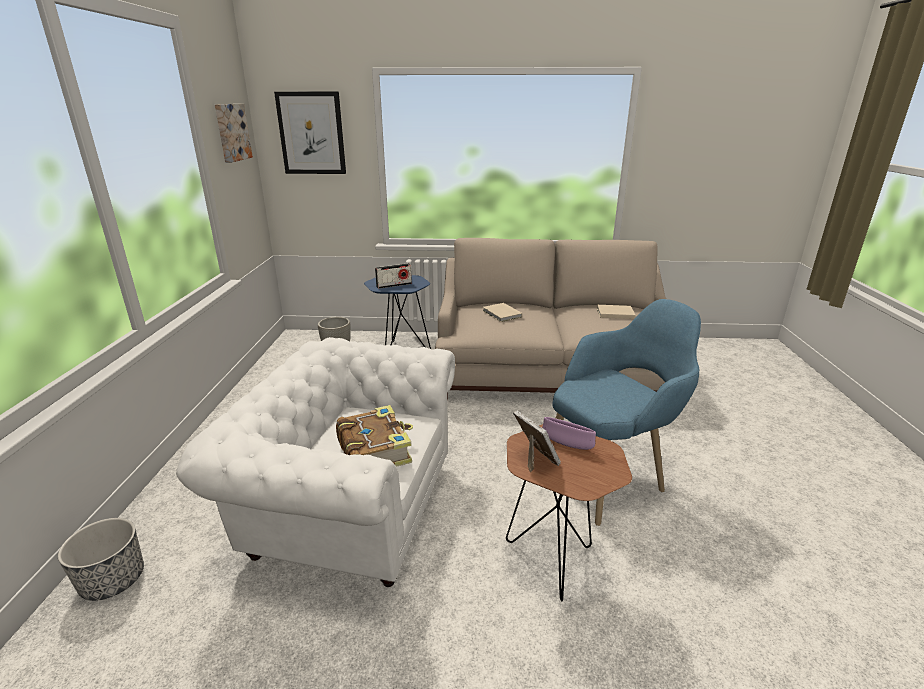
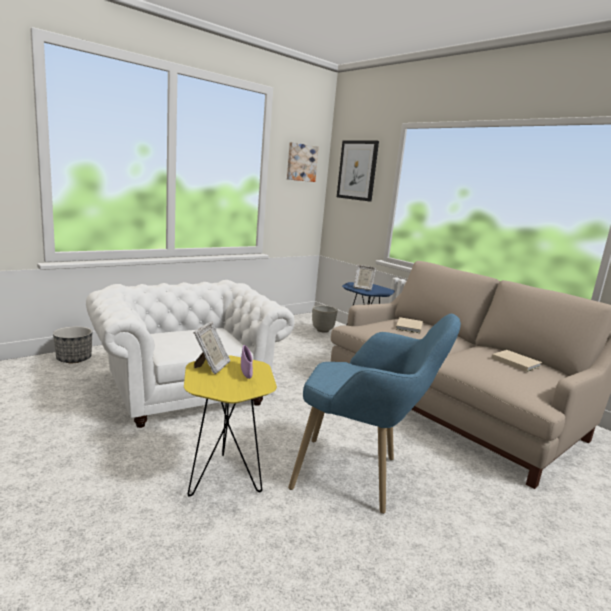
camera: 45 degrees right, 10 degrees down
book [336,405,413,467] -> none
radio [375,263,412,289] -> picture frame [353,265,376,290]
brown side table [506,424,632,602] -> yellow side table [184,355,277,497]

